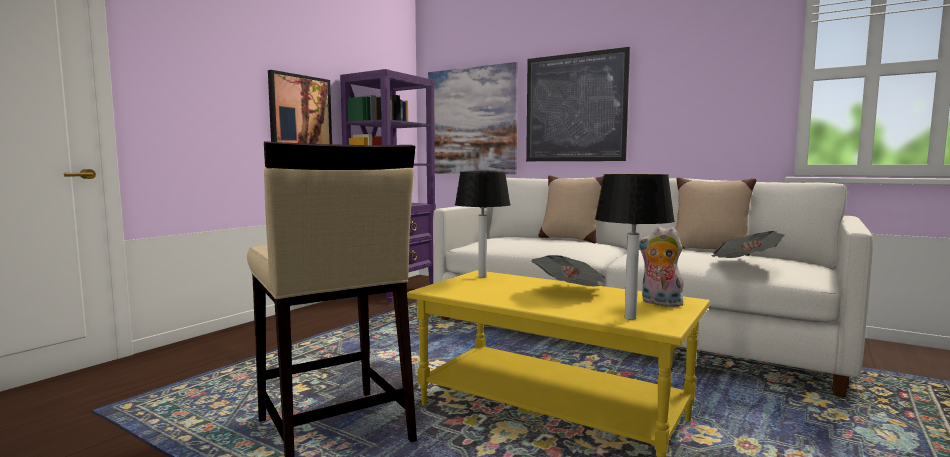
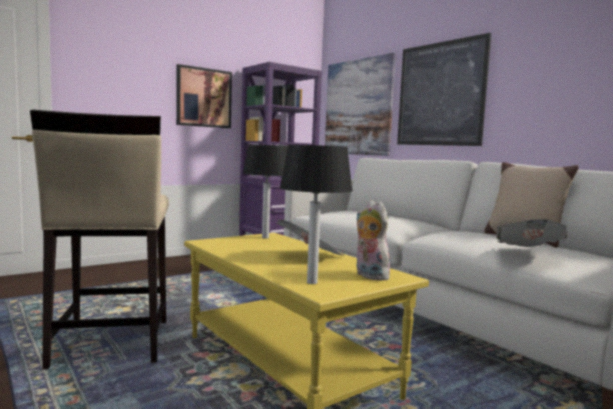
camera: 20 degrees right, 0 degrees up
beige pillow [538,175,604,244] -> none

